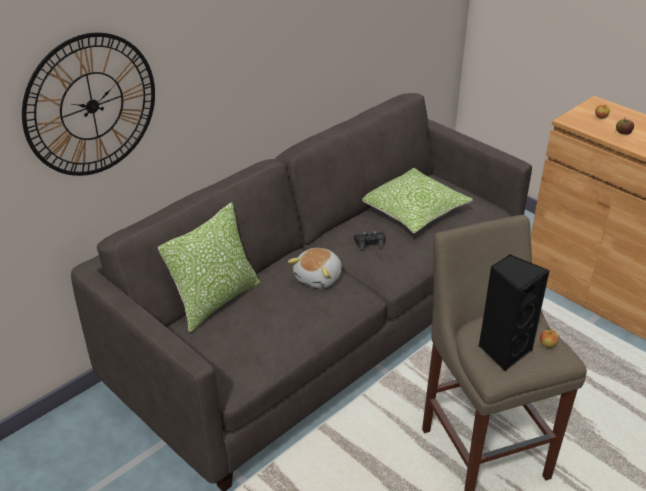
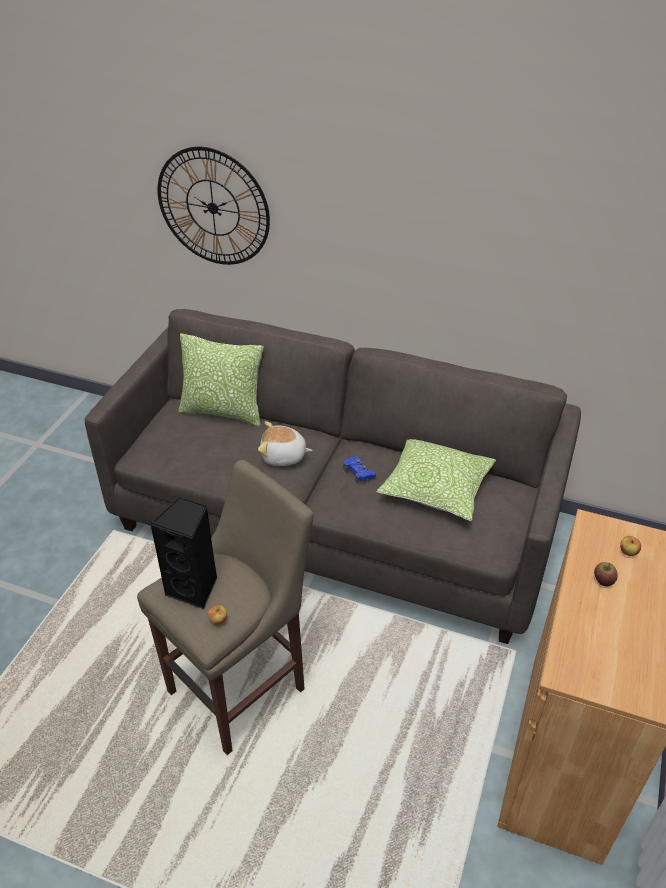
camera: 65 degrees right, 5 degrees up
black game controller [354,231,386,250] -> blue game controller [344,457,376,483]

